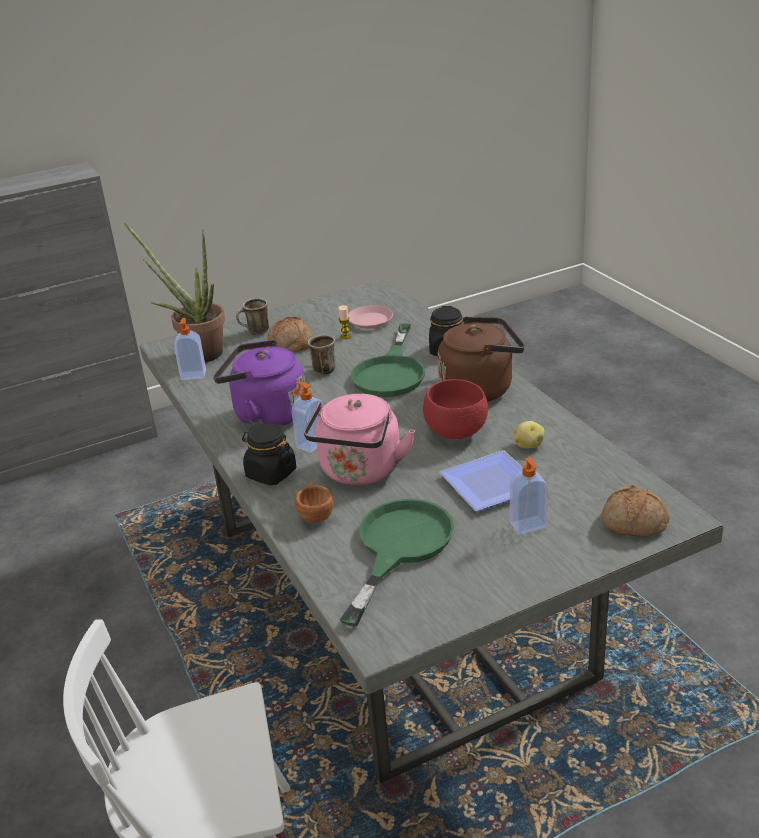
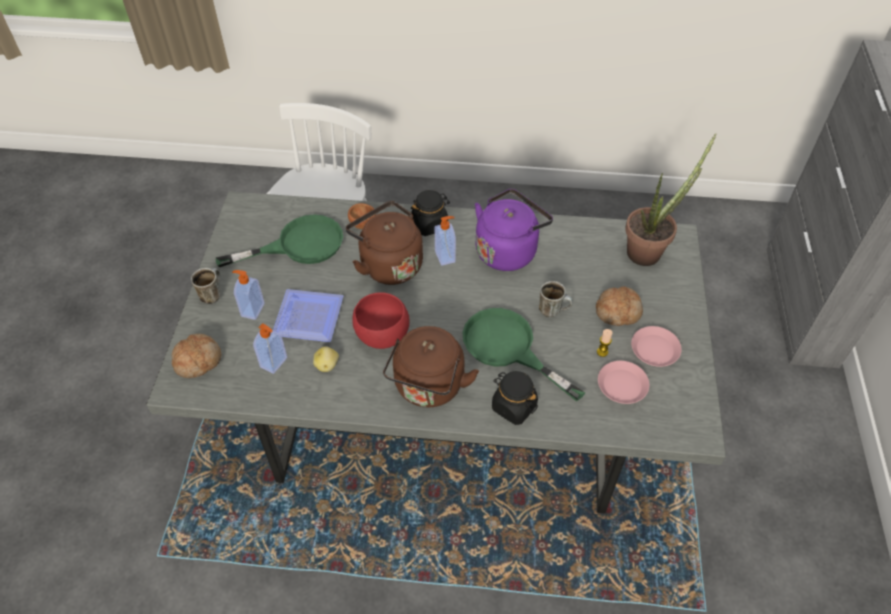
camera: 120 degrees right, 20 degrees up
soap dispenser [174,318,206,380] -> soap dispenser moved to [253,323,287,374]
mug [236,298,269,335] -> mug moved to [191,268,221,304]
pink kettle [304,394,415,485] -> brown kettle [346,201,423,285]
green frying pan [340,499,454,627] -> green frying pan turned 75 degrees counterclockwise [216,214,343,267]
none -> pink plate [631,326,682,367]

